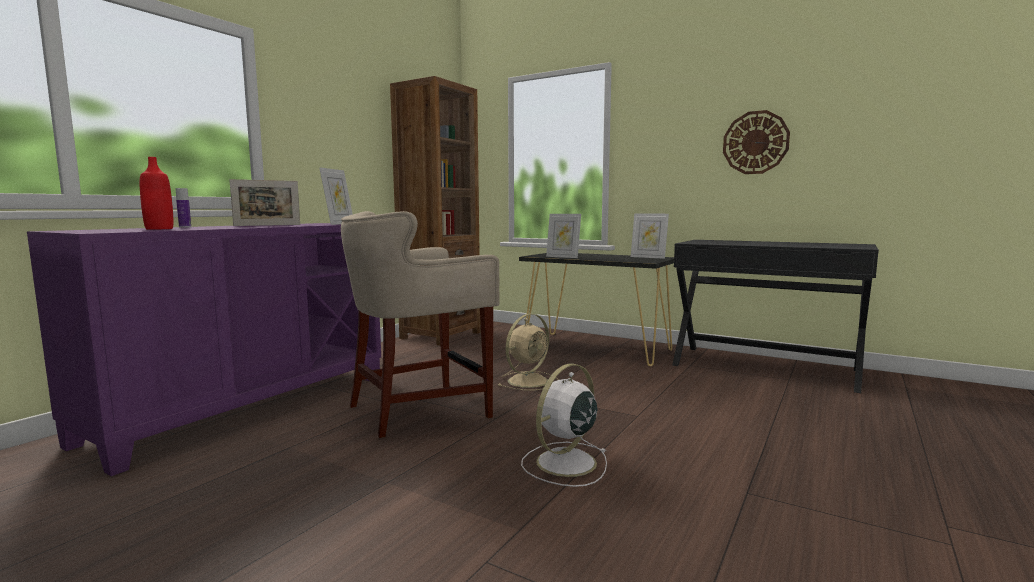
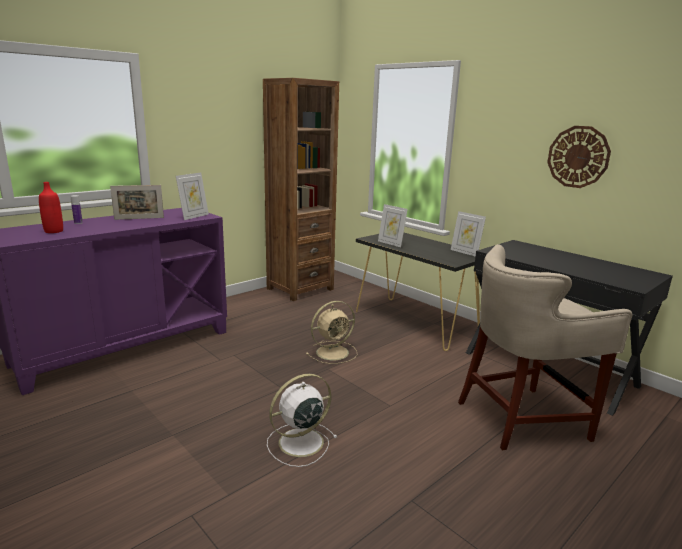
camera: 15 degrees right, 10 degrees up
beige stool [341,211,500,438] -> beige stool moved to [458,244,633,450]

